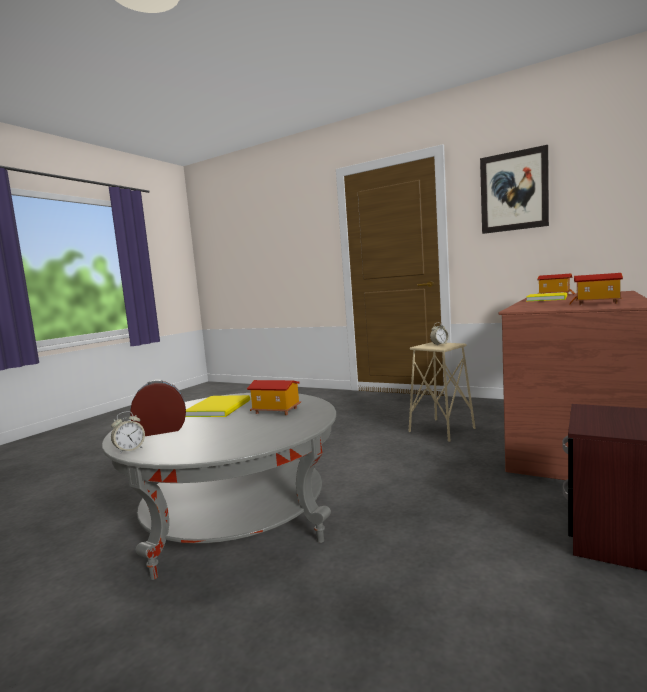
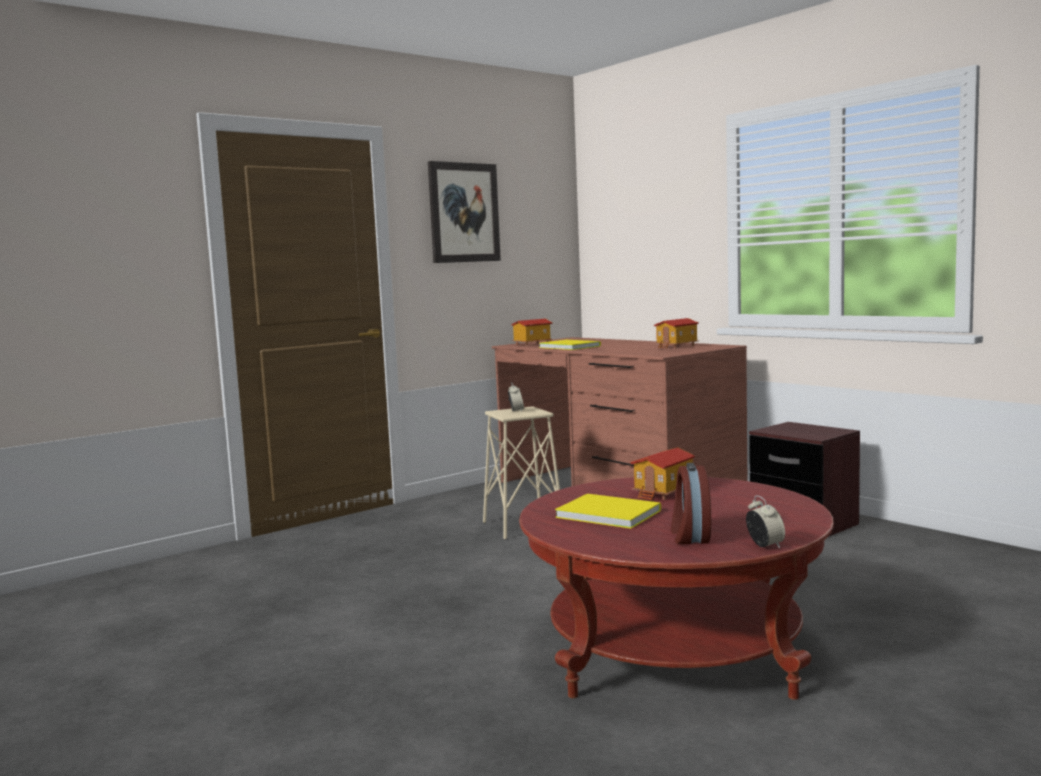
camera: 70 degrees left, 0 degrees up
grey coffee table [102,393,336,580] -> red coffee table [519,477,834,700]

